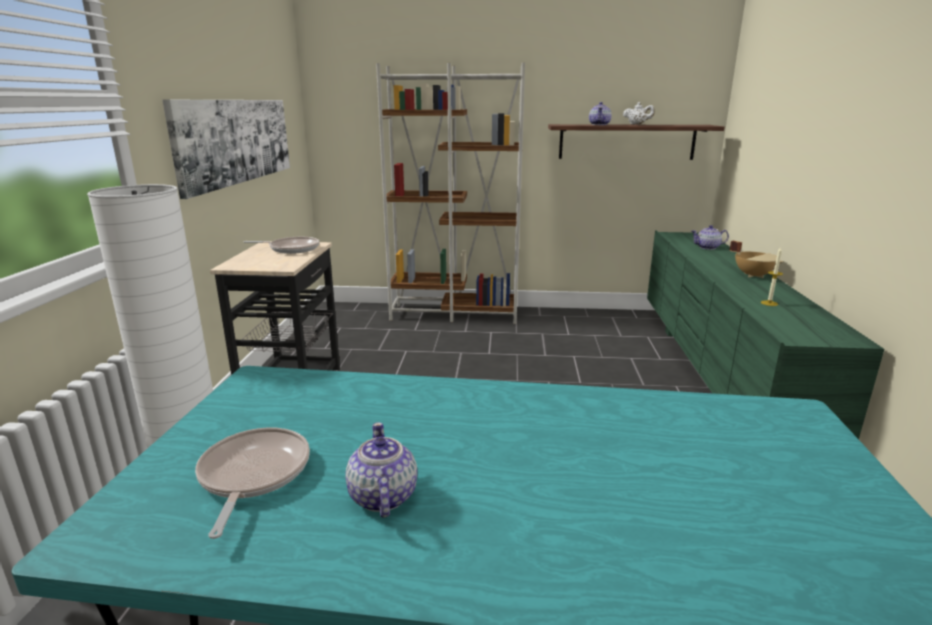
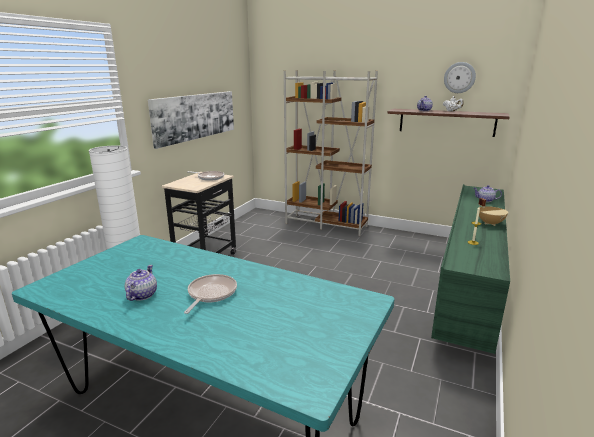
camera: 20 degrees right, 0 degrees up
frying pan [195,427,310,539] -> frying pan moved to [184,274,237,314]
none -> wall clock [444,62,476,93]

